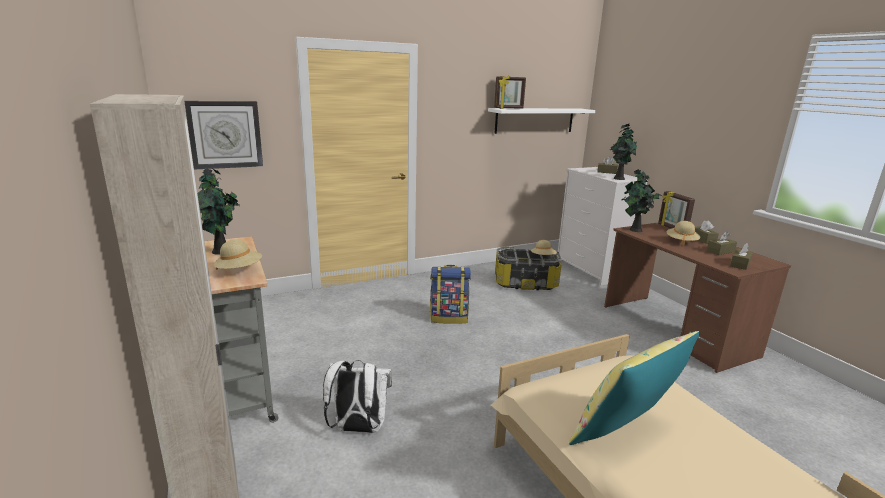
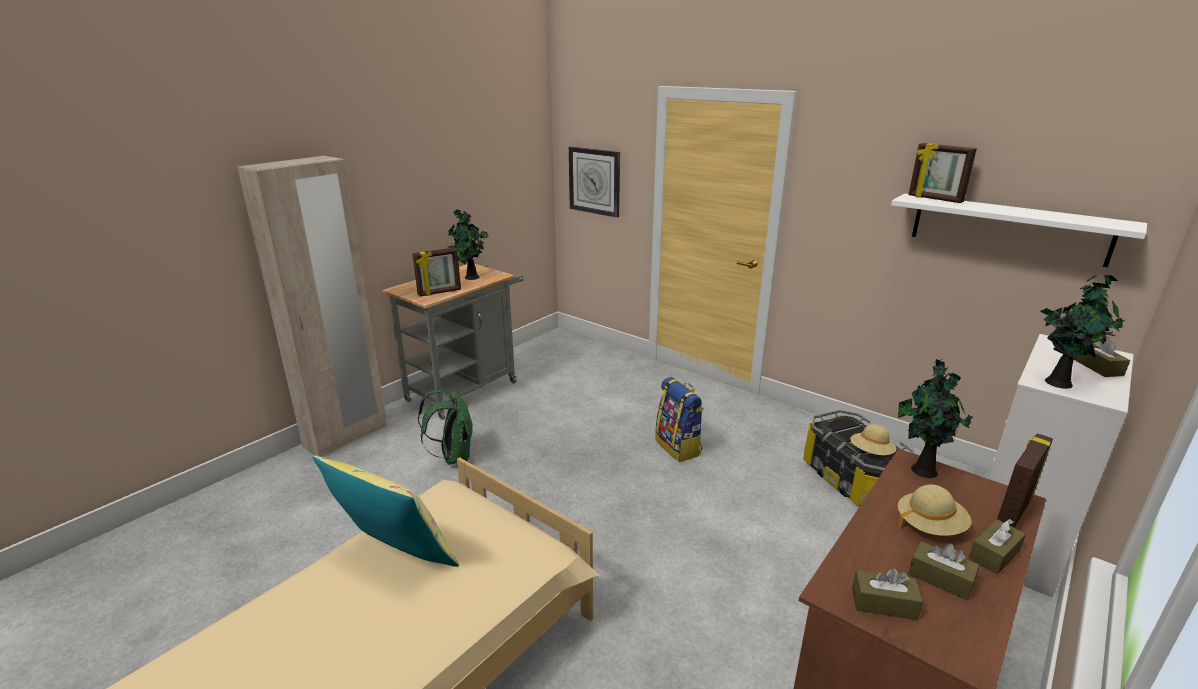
camera: 65 degrees right, 5 degrees up
beige hat [213,240,262,270] -> picture frame [413,247,461,296]
white backpack [323,360,392,433] -> green backpack [418,390,473,465]

